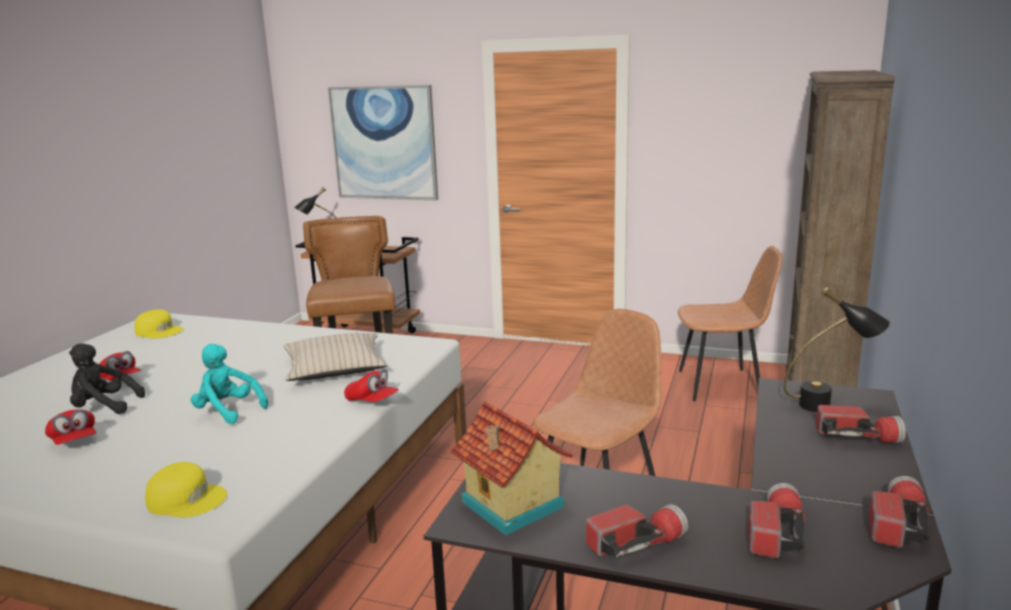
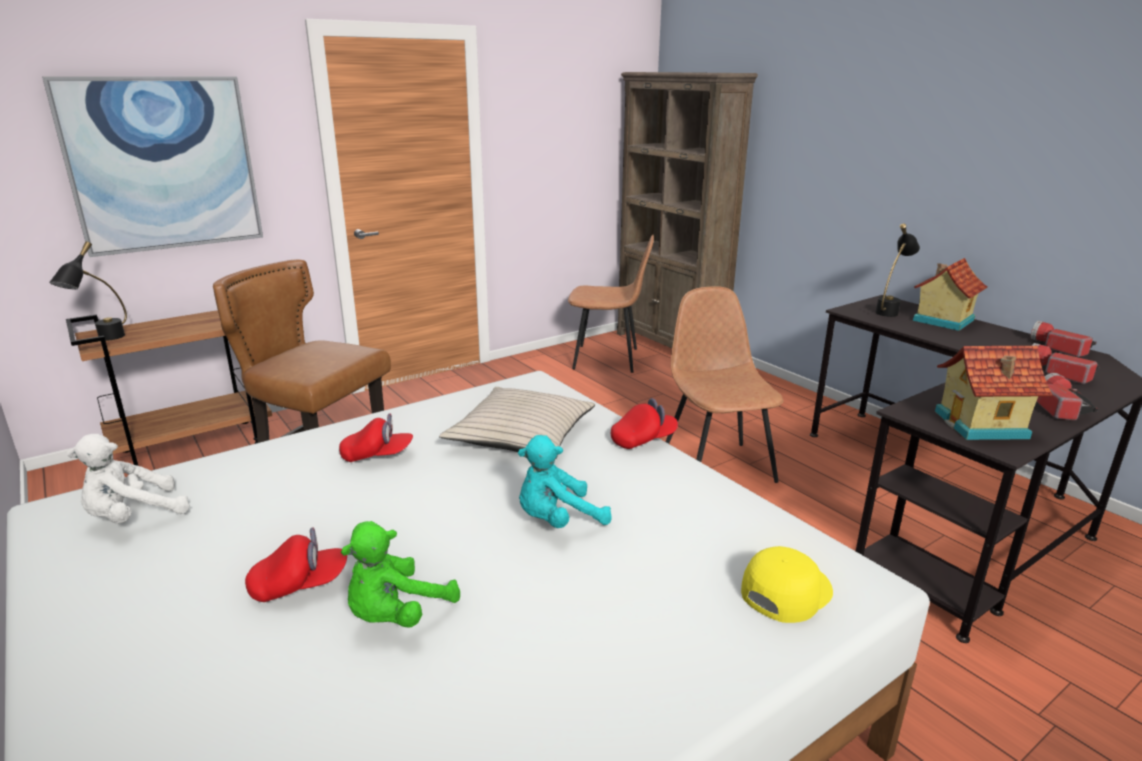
camera: 55 degrees left, 5 degrees up
red cap [45,409,96,445] -> red cap moved to [339,413,413,462]
black plush toy [69,344,145,414] -> green plush toy [341,521,460,627]
yellow cap [134,309,183,339] -> white plush toy [66,434,190,524]
brown chair [677,246,782,401] -> brown chair turned 60 degrees clockwise [568,235,654,373]
flashlight [816,405,906,443] -> toy house [913,258,987,331]

